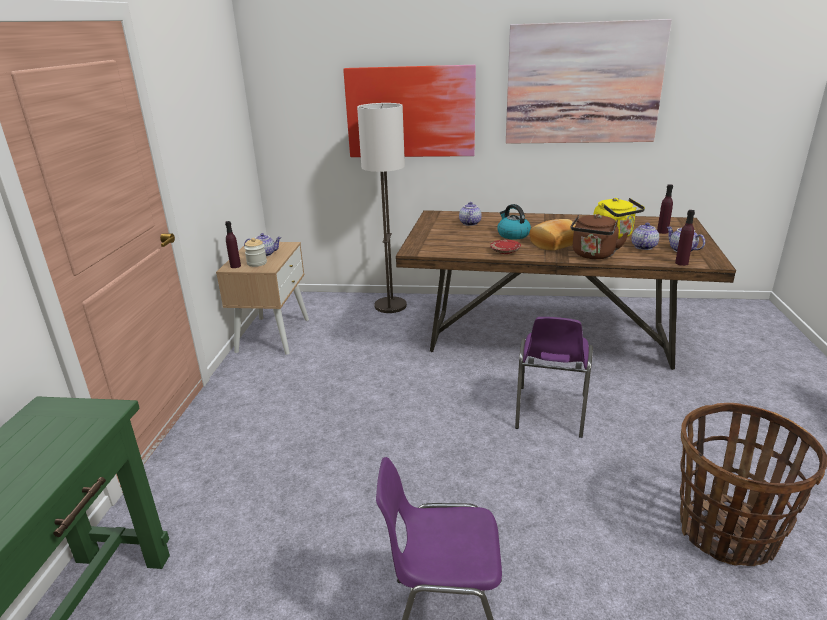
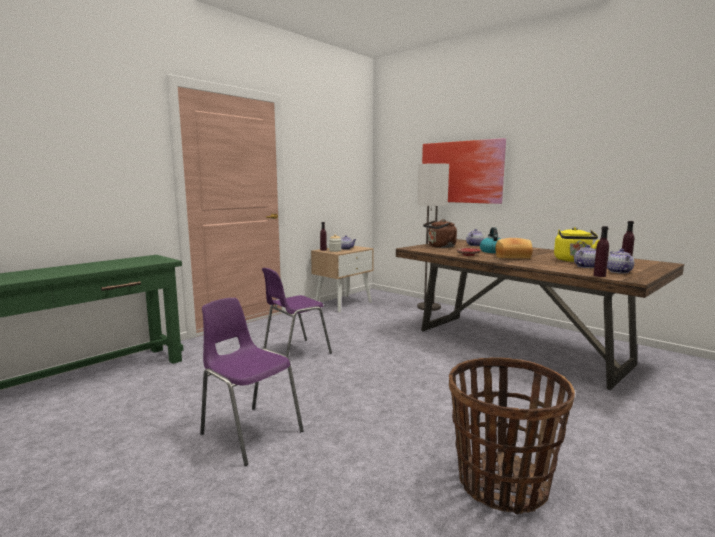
camera: 35 degrees right, 15 degrees down
picture [506,19,672,144] -> none
purple chair [515,317,593,438] -> purple chair moved to [262,268,332,357]
brown kettle [570,214,629,259] -> brown kettle moved to [423,219,457,248]

